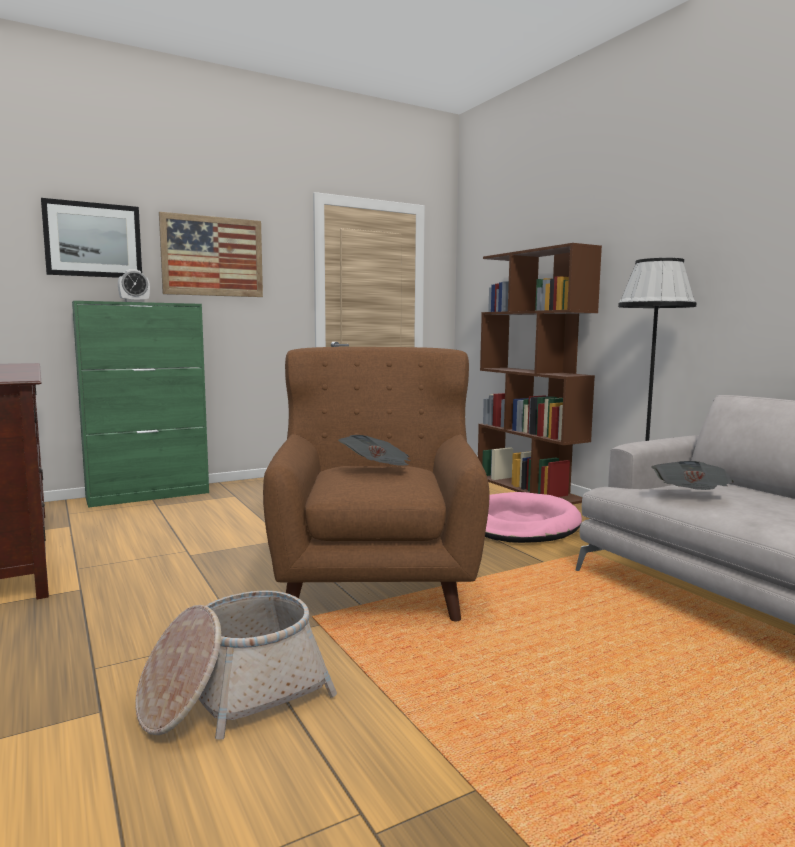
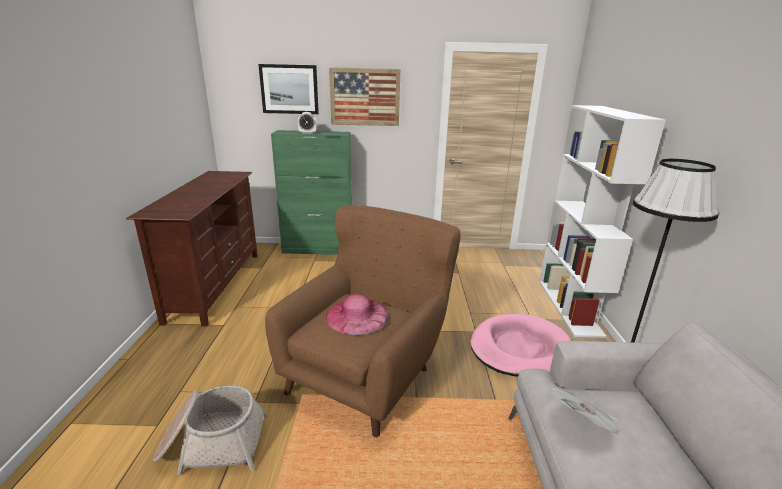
camera: 30 degrees right, 15 degrees up
newspaper [339,435,410,466] -> pink hat [326,294,389,335]
brown bookcase [478,243,602,504] -> white bookcase [539,105,666,338]

